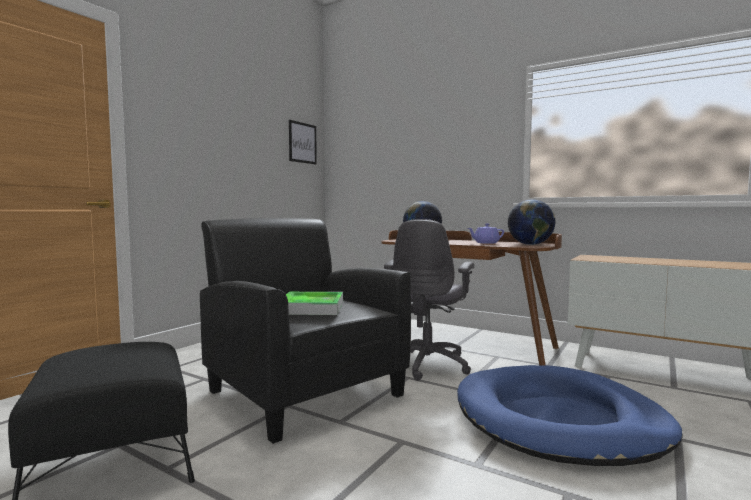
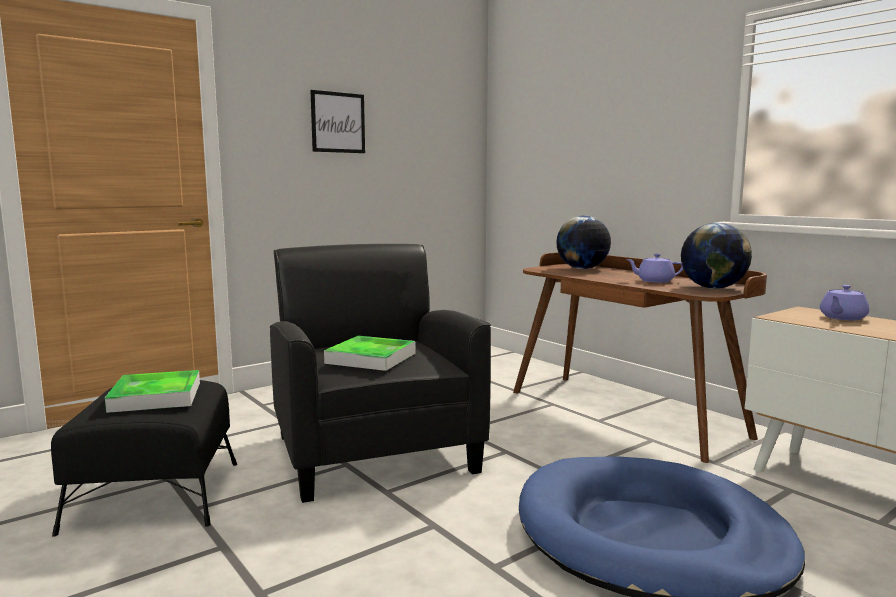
camera: 20 degrees right, 5 degrees up
picture [289,120,317,164] -> picture moved to [310,90,365,153]
grey office chair [384,219,474,381] -> none
none -> tray [105,370,200,413]
none -> purple teapot [820,285,869,320]

